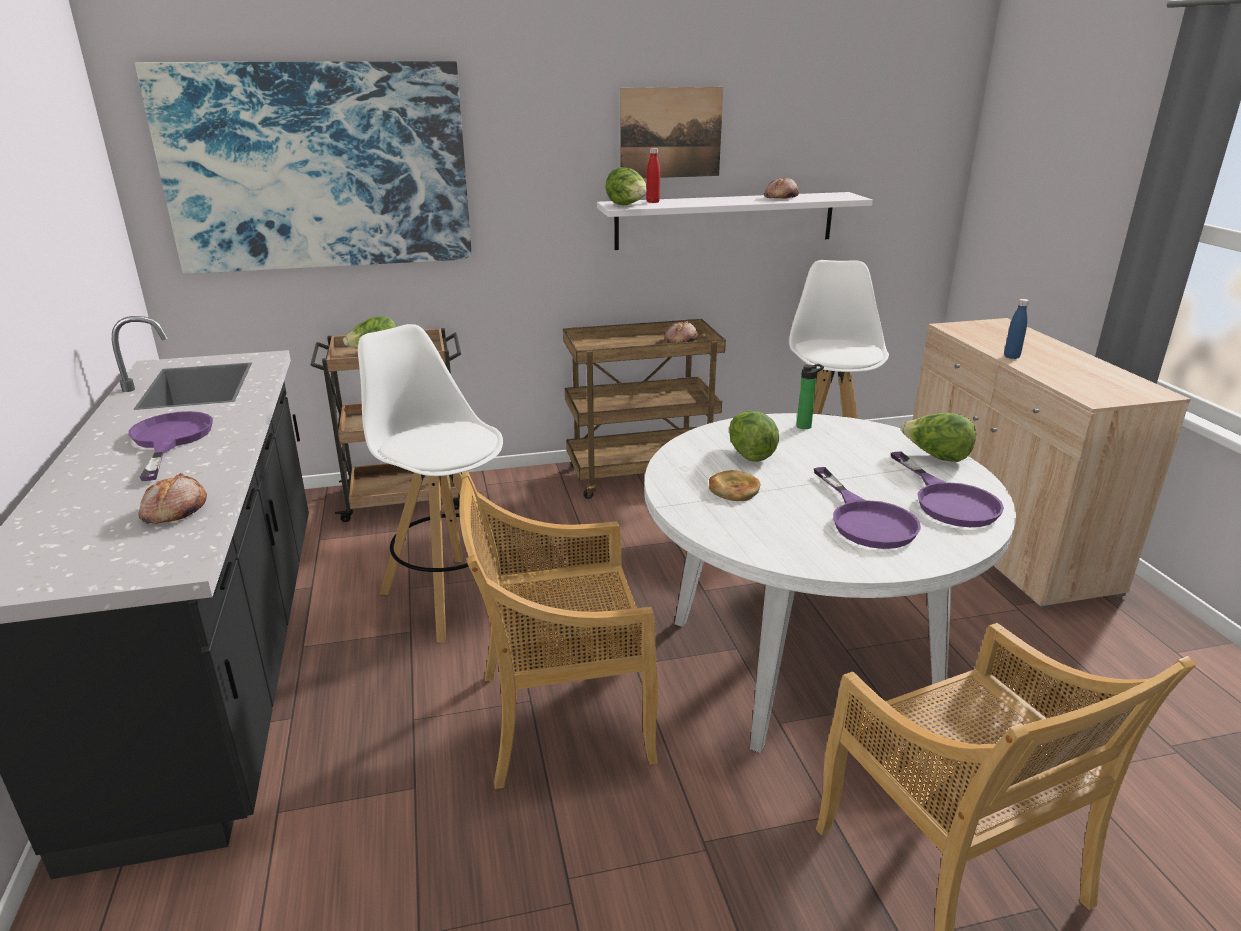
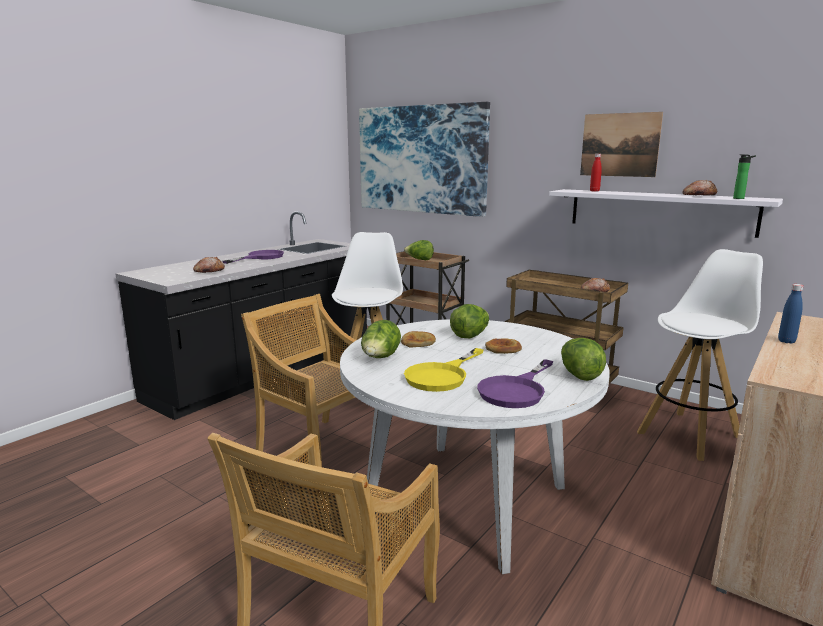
camera: 50 degrees right, 10 degrees down
lettuce [605,167,647,205] -> lettuce moved to [361,320,401,358]
bottle [796,364,824,429] -> bottle moved to [733,154,756,199]
purple frying pan [814,467,921,549] -> yellow frying pan [404,348,484,392]
none -> bread [485,338,522,354]

